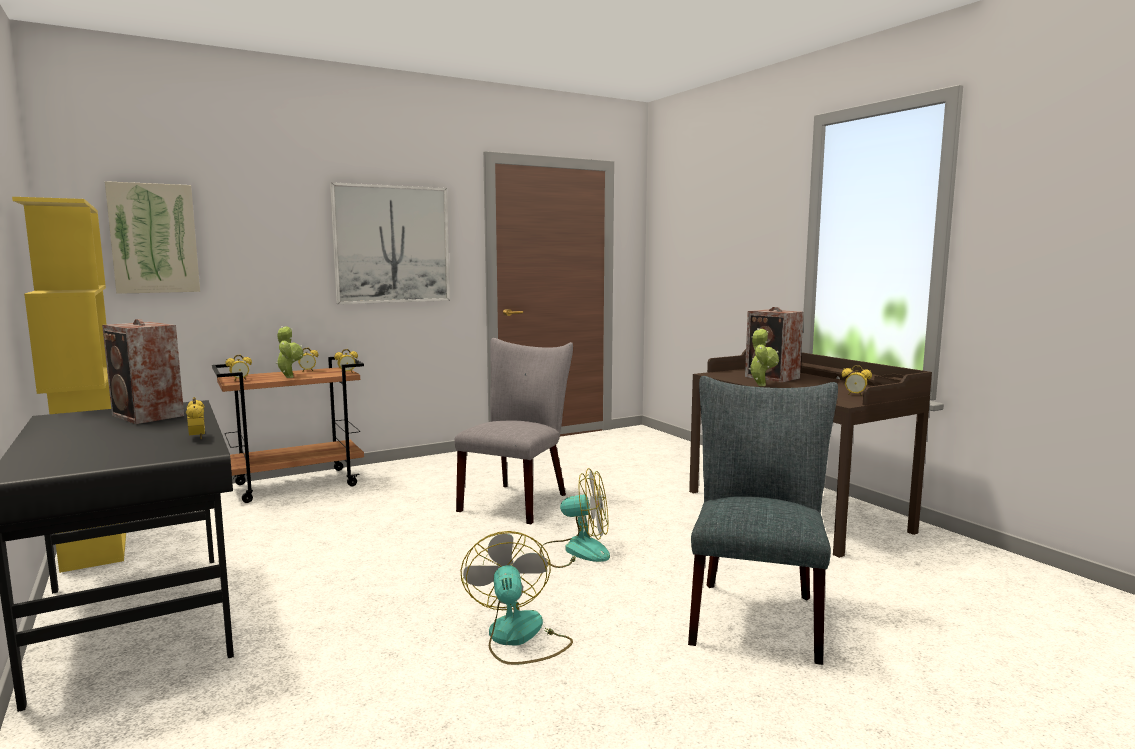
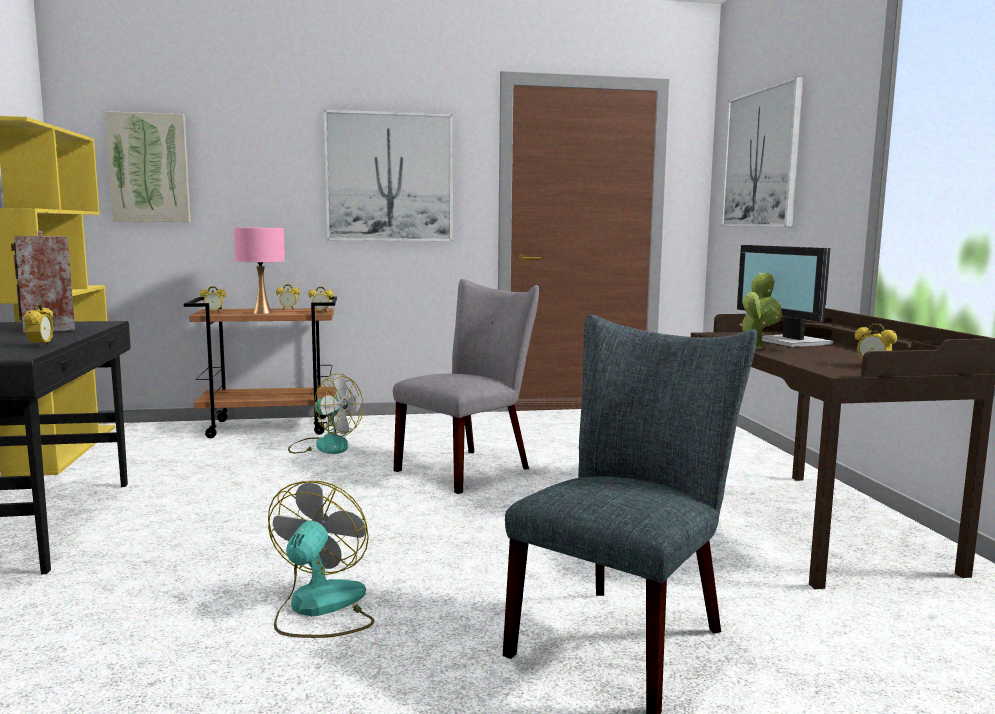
camera: 20 degrees right, 0 degrees up
potted plant [276,326,304,378] -> pink table lamp [234,227,285,314]
fan [539,468,610,568] -> fan moved to [288,373,363,454]
speaker [745,307,804,382] -> monitor [737,245,833,347]
none -> picture [721,76,803,227]

